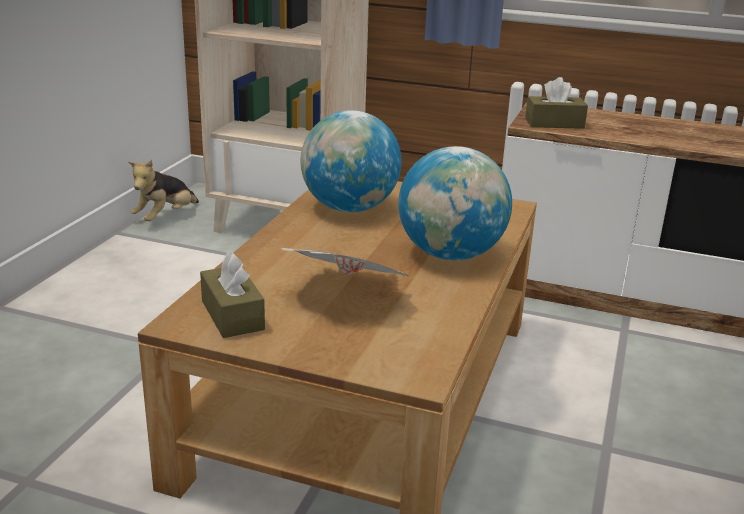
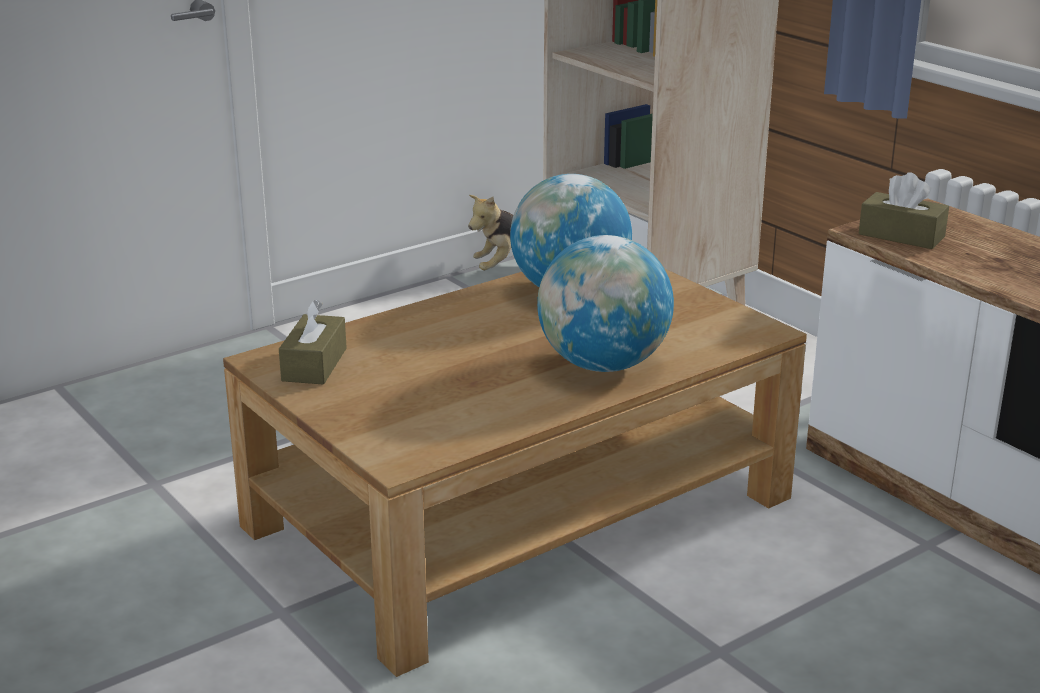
camera: 35 degrees right, 0 degrees up
newspaper [281,248,409,276] -> none

